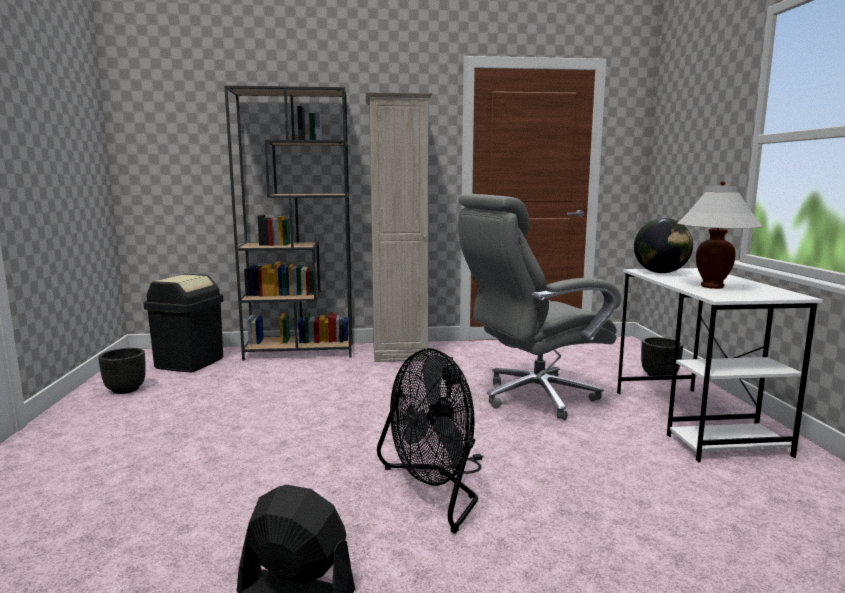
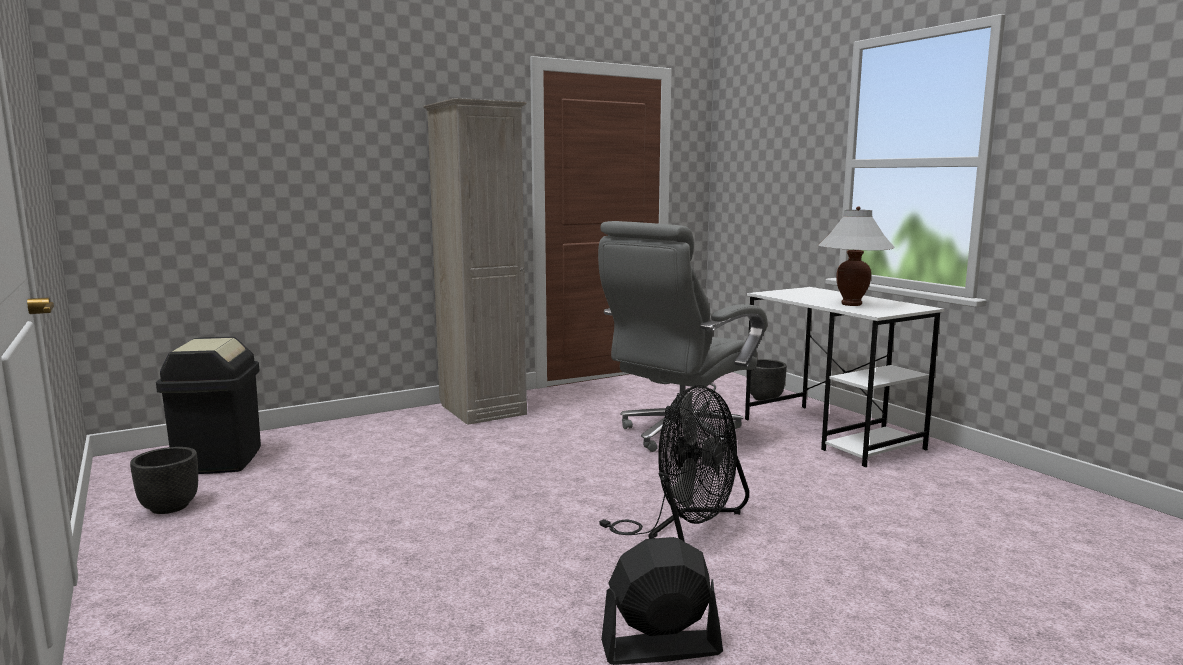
camera: 25 degrees left, 0 degrees up
bookcase [224,85,353,361] -> none
black fan [377,348,483,534] -> black fan turned 90 degrees counterclockwise [599,385,749,542]
globe [634,218,693,273] -> none

